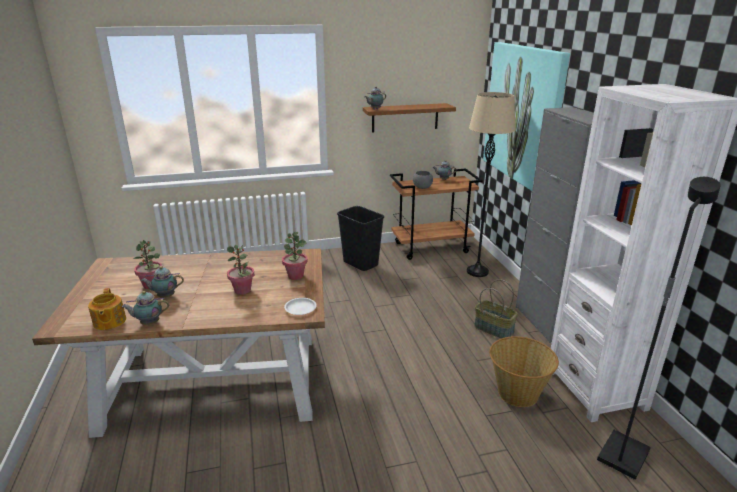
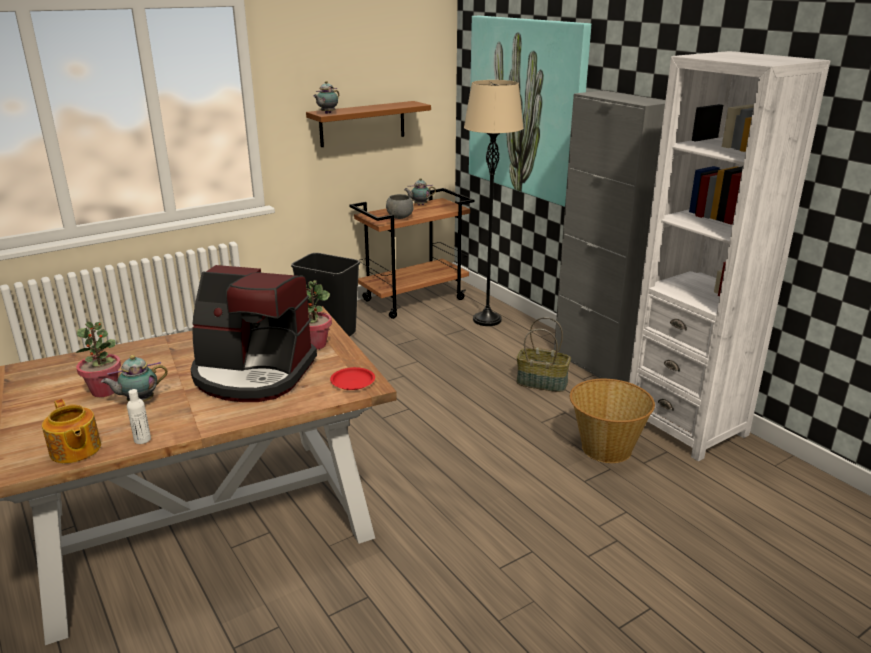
camera: 20 degrees left, 0 degrees up
teapot [122,291,169,325] -> white bottle [127,389,151,444]
potted plant [227,245,255,295] -> coffee machine [190,265,317,402]
white plate [284,298,317,315] -> red plate [330,367,375,390]
black floor lamp [597,177,721,480] -> none

